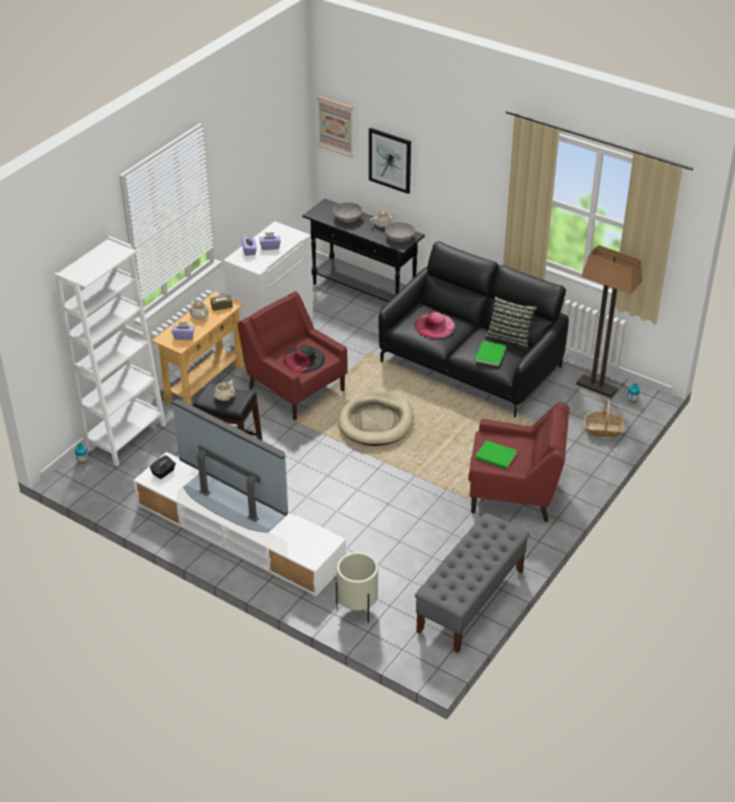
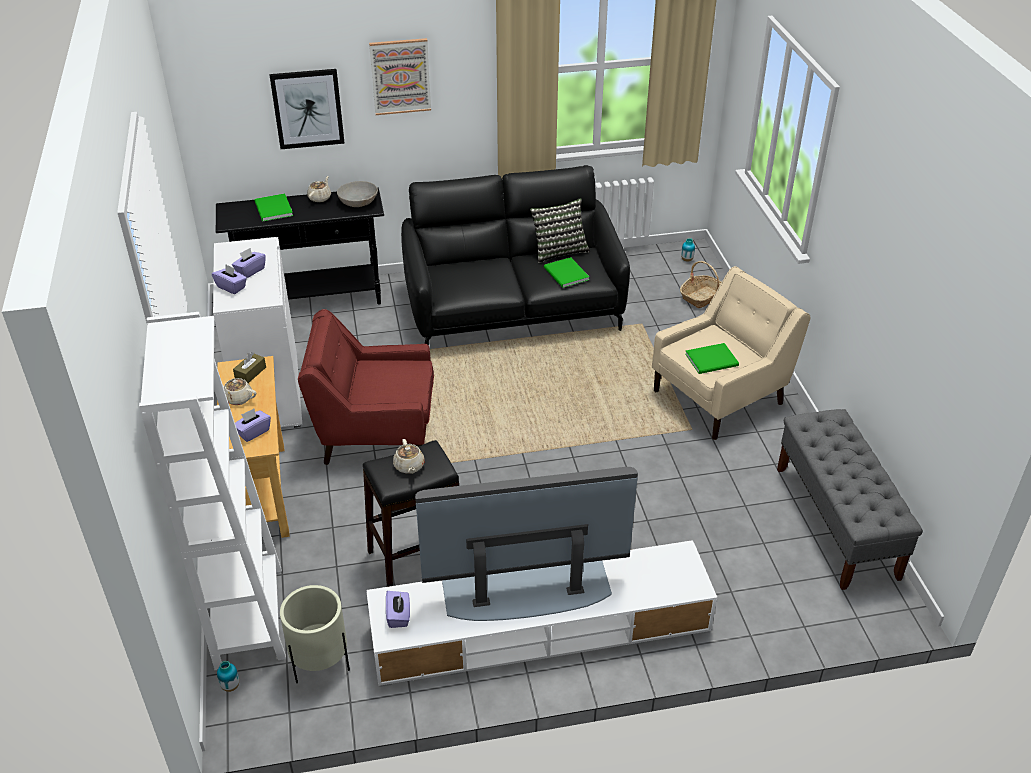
camera: 45 degrees left, 0 degrees up
black tissue box [150,455,176,479] -> purple tissue box [386,591,410,628]
black hat [283,345,325,373] -> none
picture [317,96,353,157] -> picture moved to [369,38,431,115]
grey bowl [333,202,363,223] -> green book [255,193,293,221]
beige planter [336,552,378,623] -> beige planter moved to [280,585,350,683]
beige dog bed [338,390,413,446] -> none
pink hat [414,312,455,338] -> none
red armchair [468,402,570,522] -> beige armchair [652,266,811,440]
floor lamp [576,245,642,398] -> none

